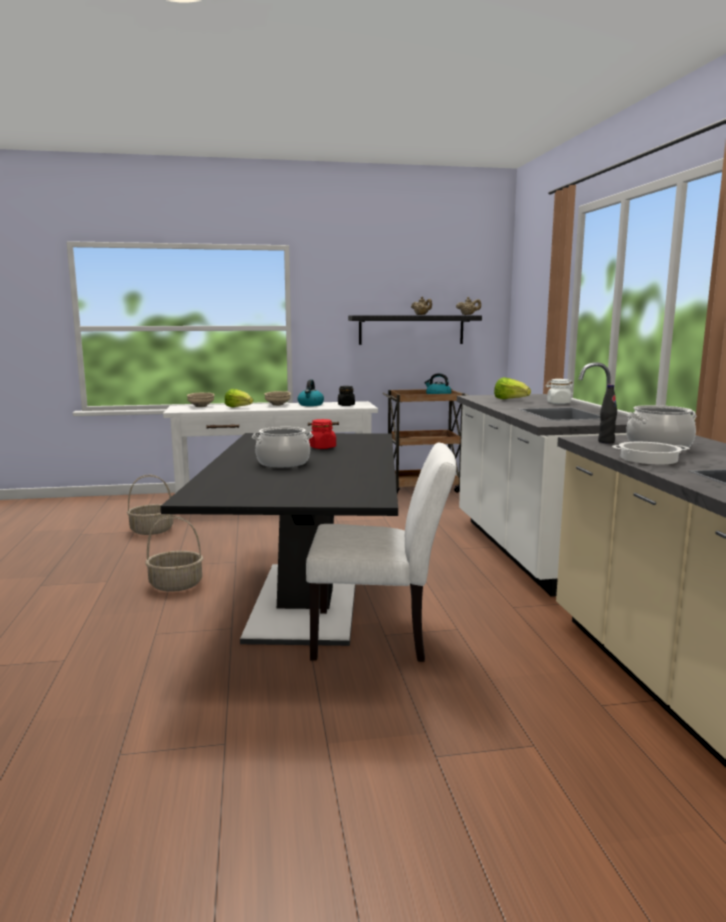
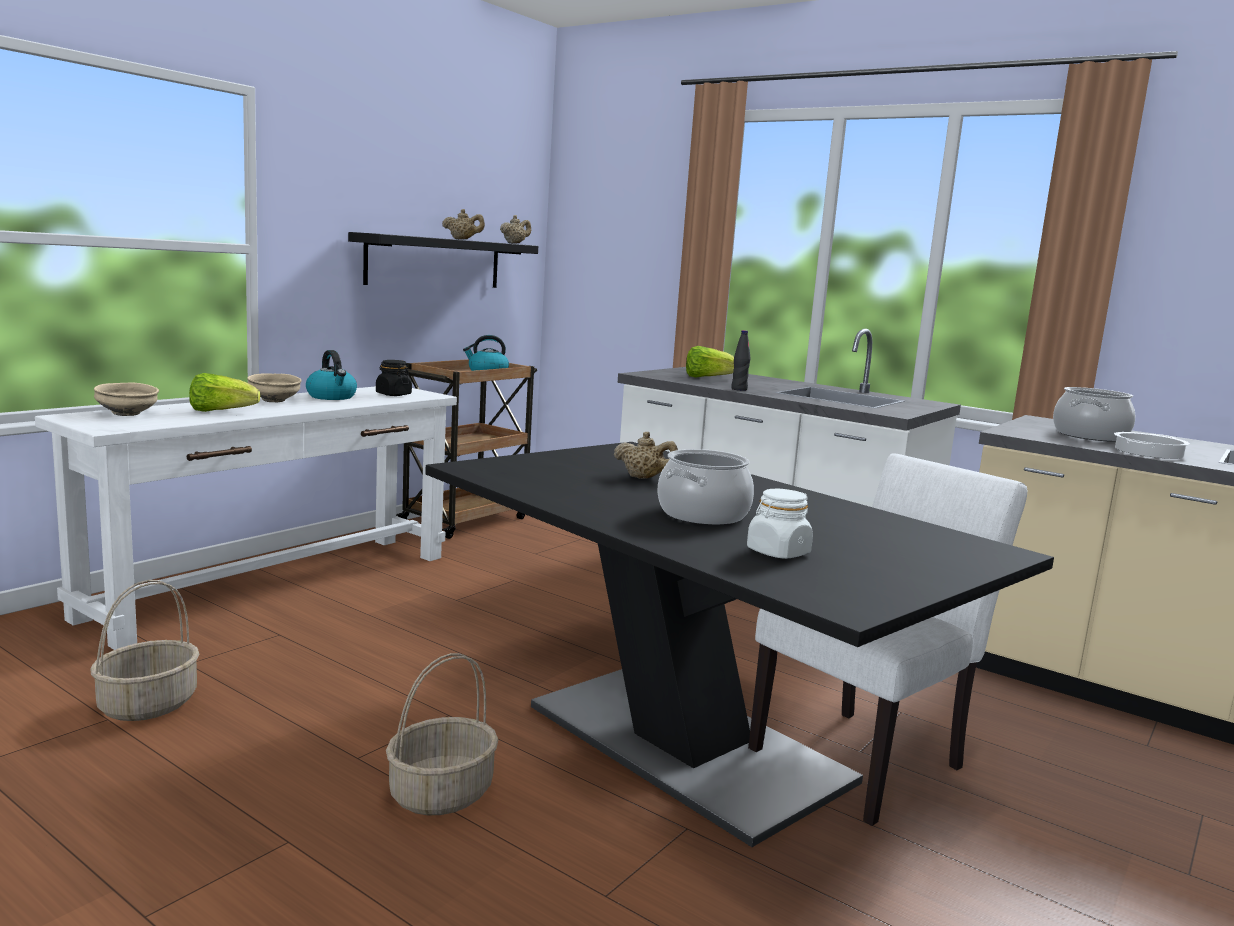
camera: 45 degrees left, 0 degrees up
red jar [309,419,336,449] -> beige teapot [614,432,678,479]
white jar [546,379,573,404] -> white jar moved to [747,489,813,559]
black bottle [598,385,617,444] -> black bottle moved to [731,330,751,391]

